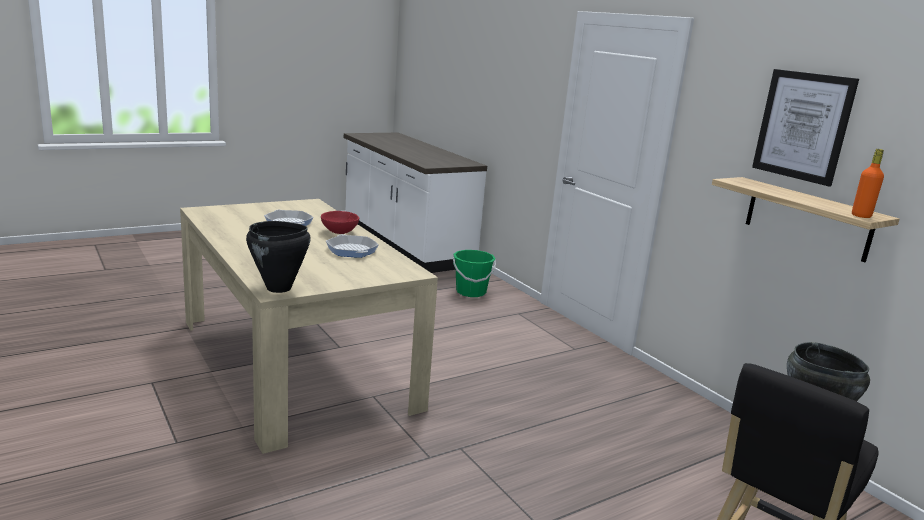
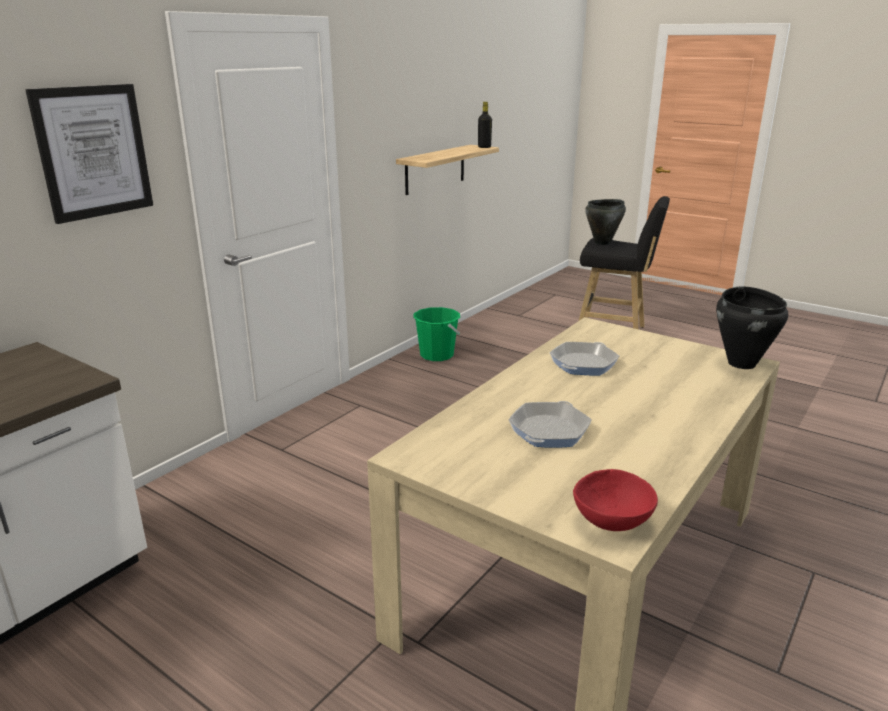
camera: 110 degrees left, 5 degrees up
red bowl [321,211,359,234] -> red bowl moved to [573,469,658,531]
green bucket [453,250,496,297] -> green bucket moved to [413,307,460,361]
picture [752,69,859,187] -> picture moved to [25,84,153,224]
orange bottle [852,149,884,218] -> black bottle [478,102,492,148]

